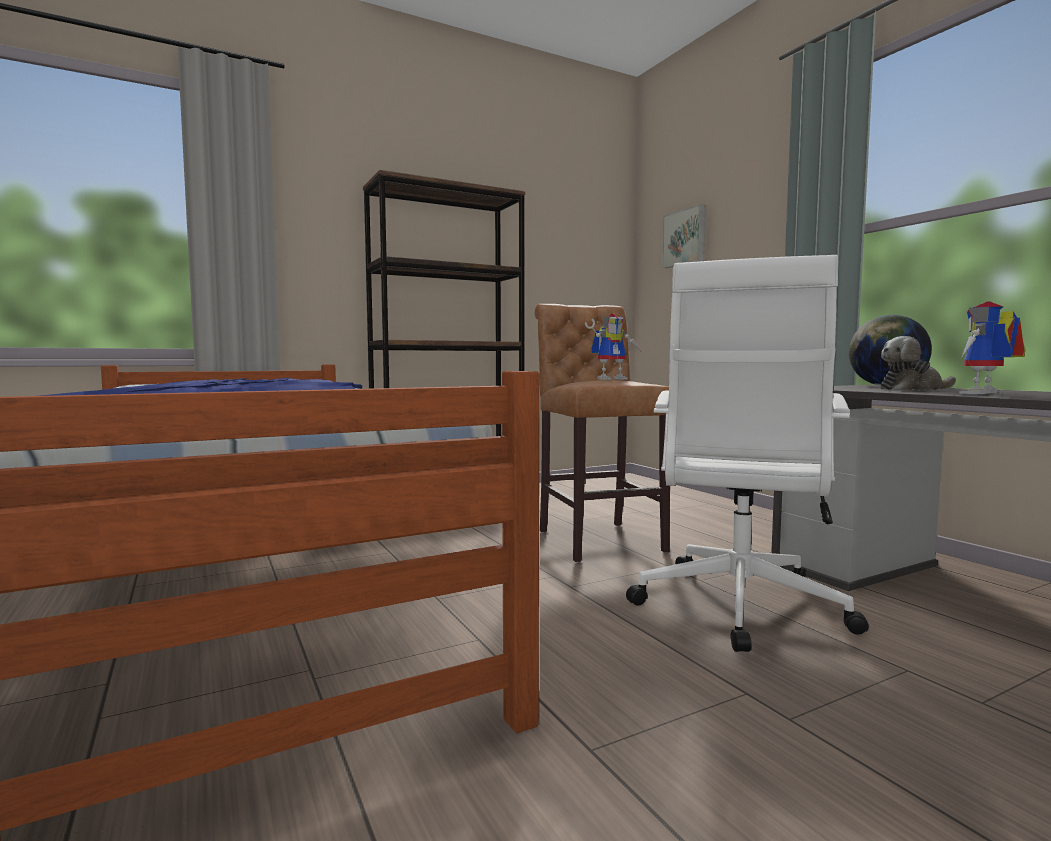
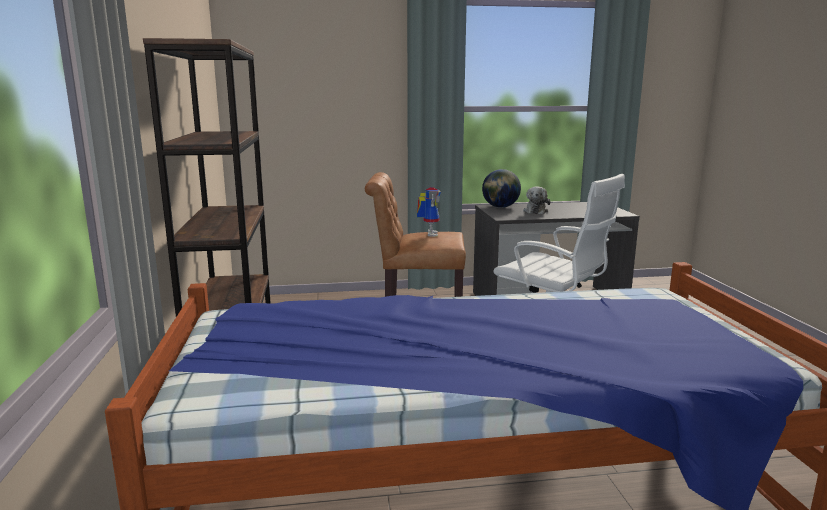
camera: 70 degrees left, 10 degrees up
picture [662,204,706,268] -> none
toy robot [959,301,1025,395] -> none

